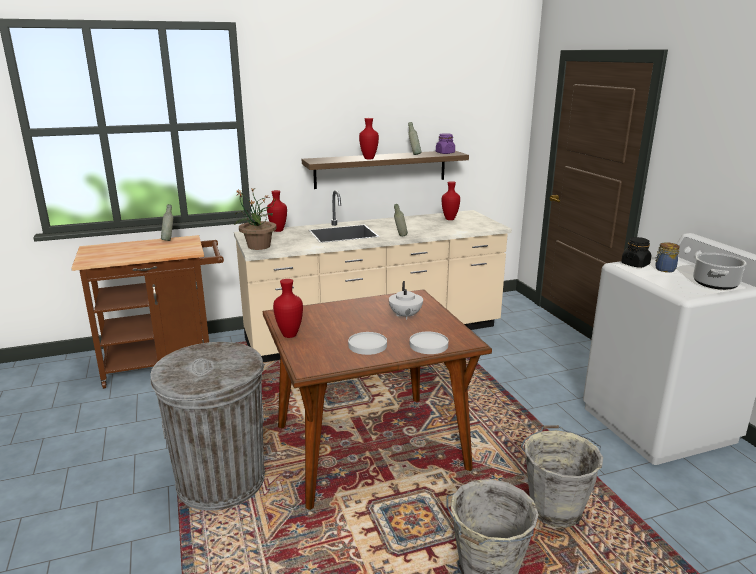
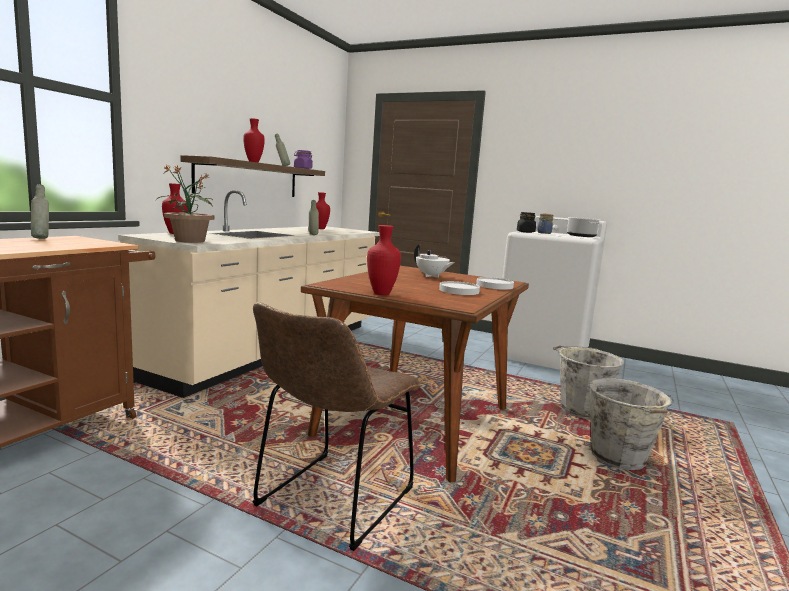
camera: 45 degrees left, 10 degrees down
grey trash can [150,342,265,511] -> brown chair [252,302,420,551]

